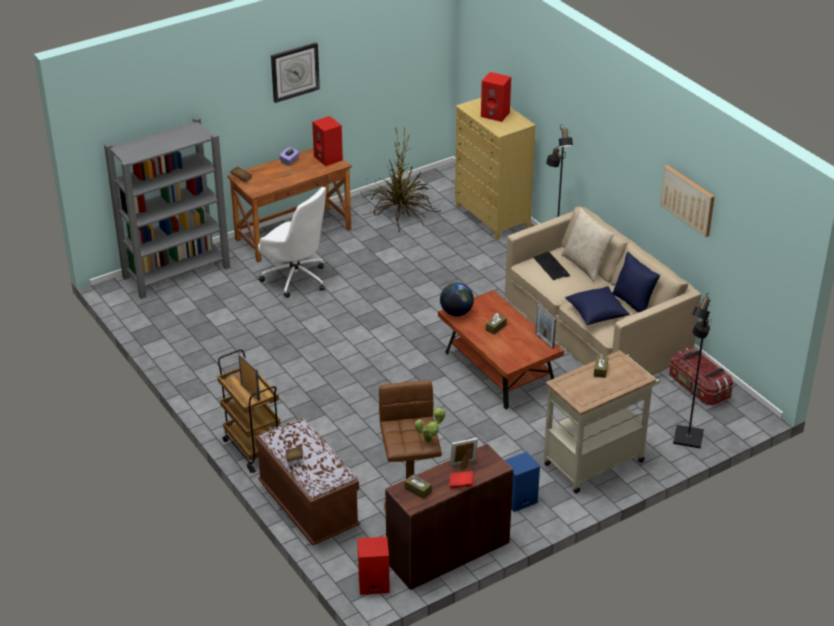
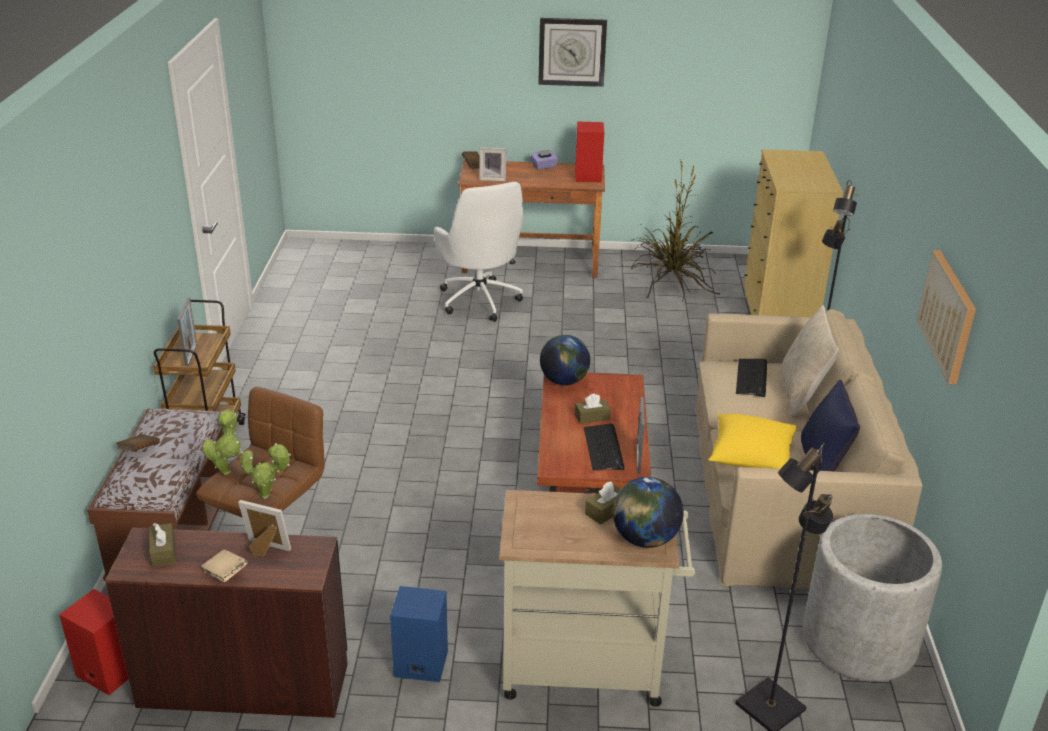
camera: 35 degrees right, 5 degrees down
grey bookcase [104,116,230,299] -> none
red book [449,471,474,489] -> beige book [201,550,248,582]
red speaker [481,72,511,122] -> none
blue pillow [565,286,630,325] -> yellow pillow [708,414,797,469]
storage box [669,347,733,406] -> grey planter [803,514,942,682]
none -> potted plant [202,409,241,475]
none -> picture frame [479,147,507,181]
none -> keyboard [584,424,624,471]
none -> globe [613,477,684,548]

